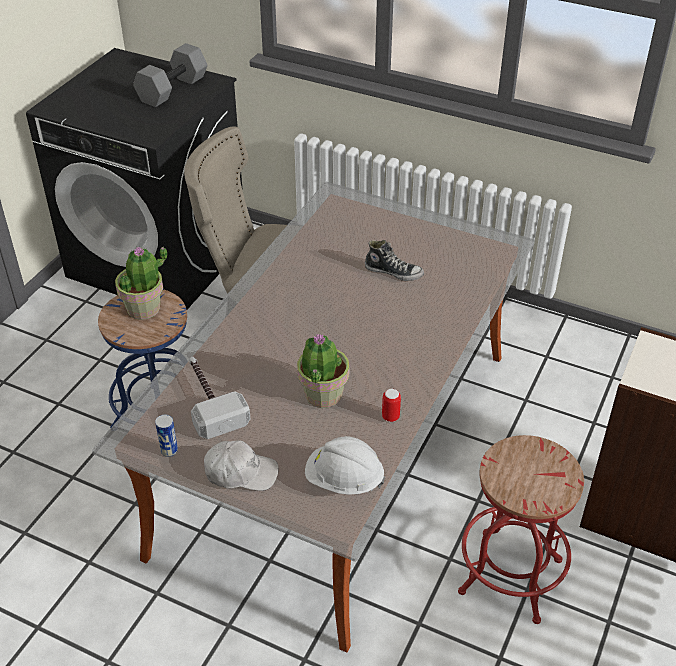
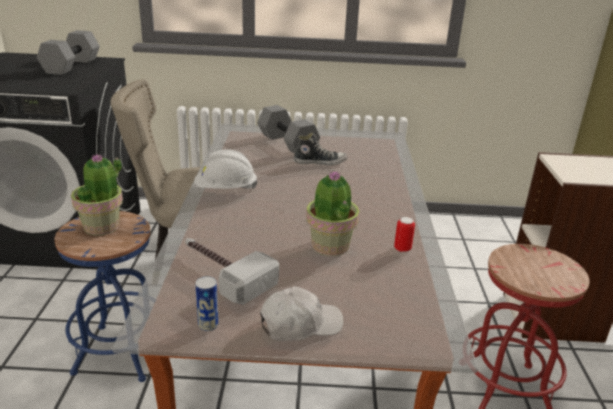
camera: 25 degrees left, 15 degrees down
white hard hat [305,436,385,495] -> white hard hat moved to [194,149,257,189]
none -> grey dumbbell [257,105,320,154]

